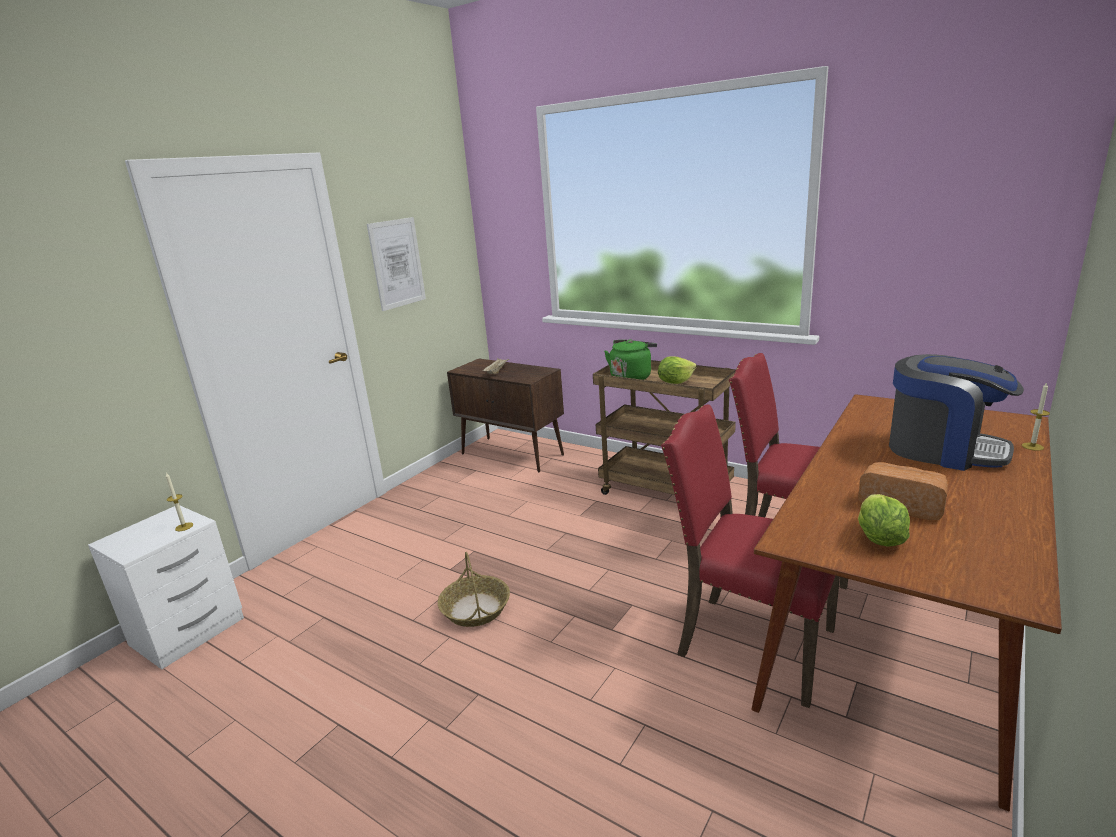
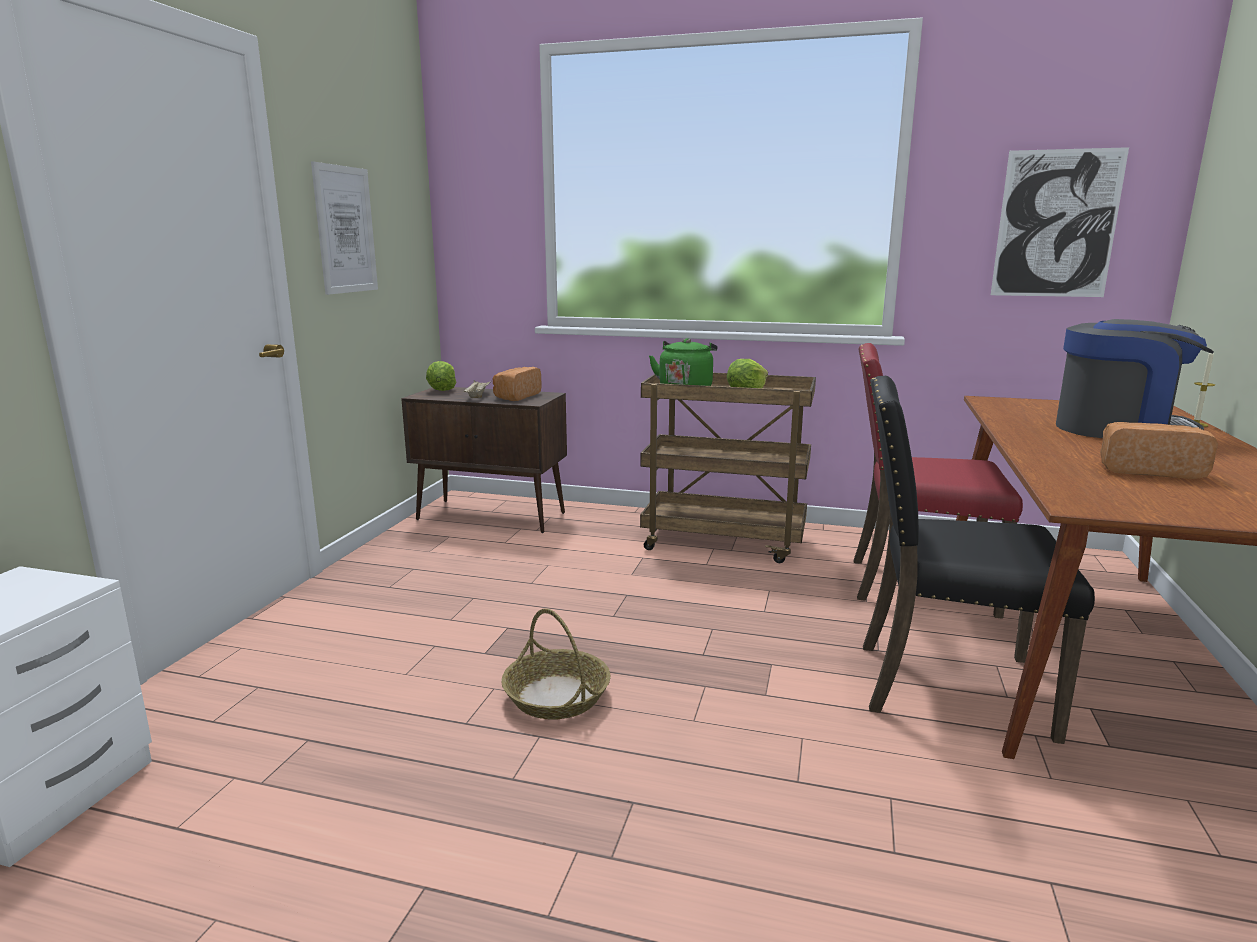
camera: 20 degrees left, 5 degrees down
candle [165,473,193,531] -> none
red chair [661,405,840,708] -> black chair [863,376,1095,744]
lettuce [858,494,910,547] -> lettuce moved to [426,361,456,391]
none -> bread [492,367,542,401]
none -> picture [991,147,1129,297]

